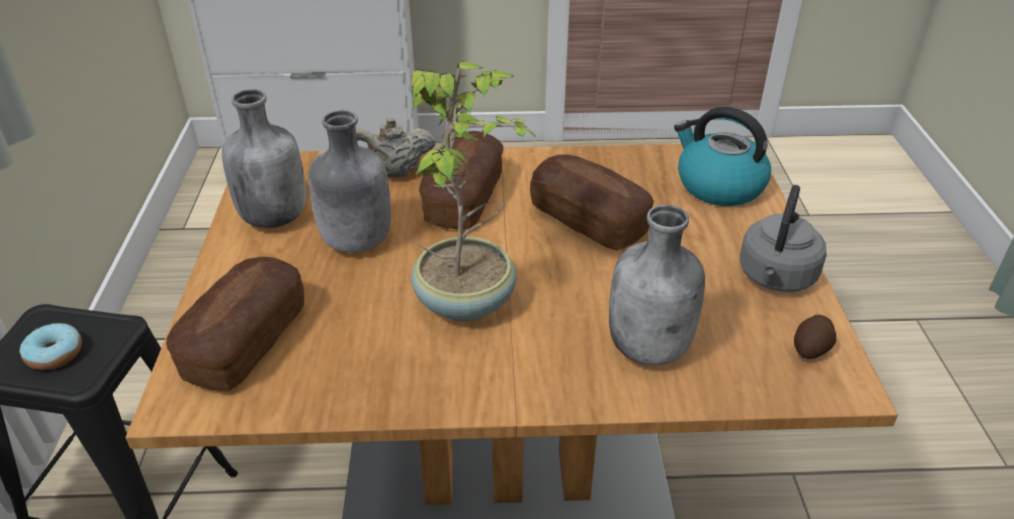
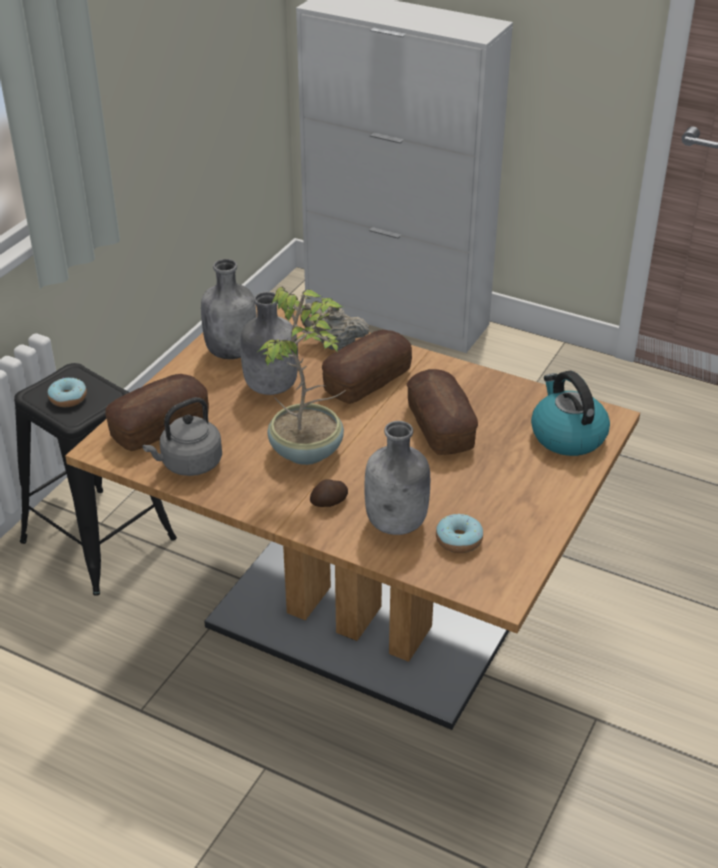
camera: 30 degrees right, 0 degrees up
grey kettle [740,185,826,292] -> grey kettle moved to [142,397,222,476]
potato [794,315,836,359] -> potato moved to [310,479,348,507]
none -> donut [436,514,483,553]

